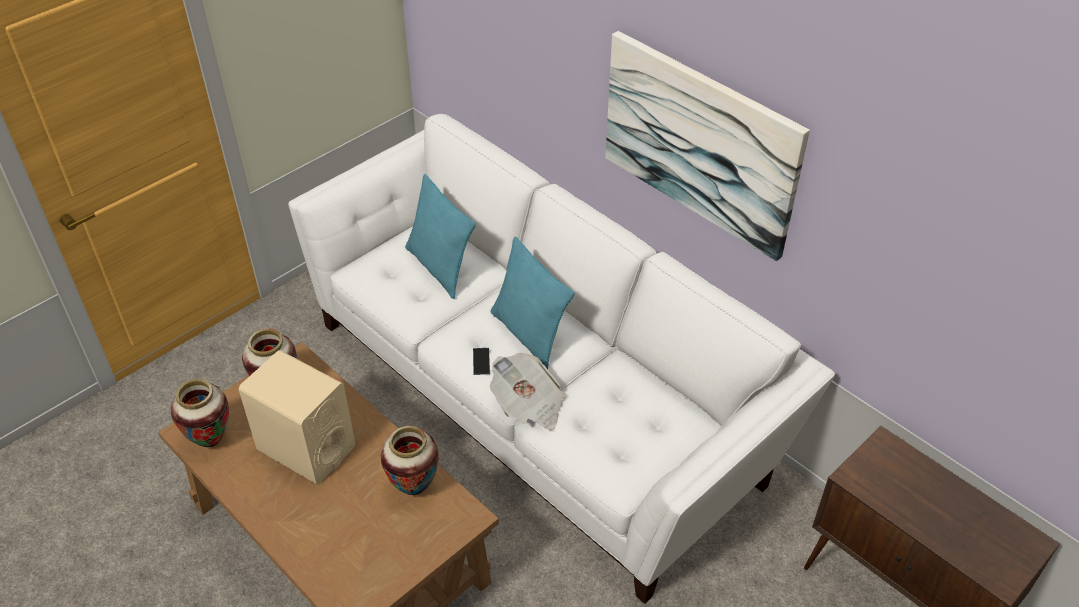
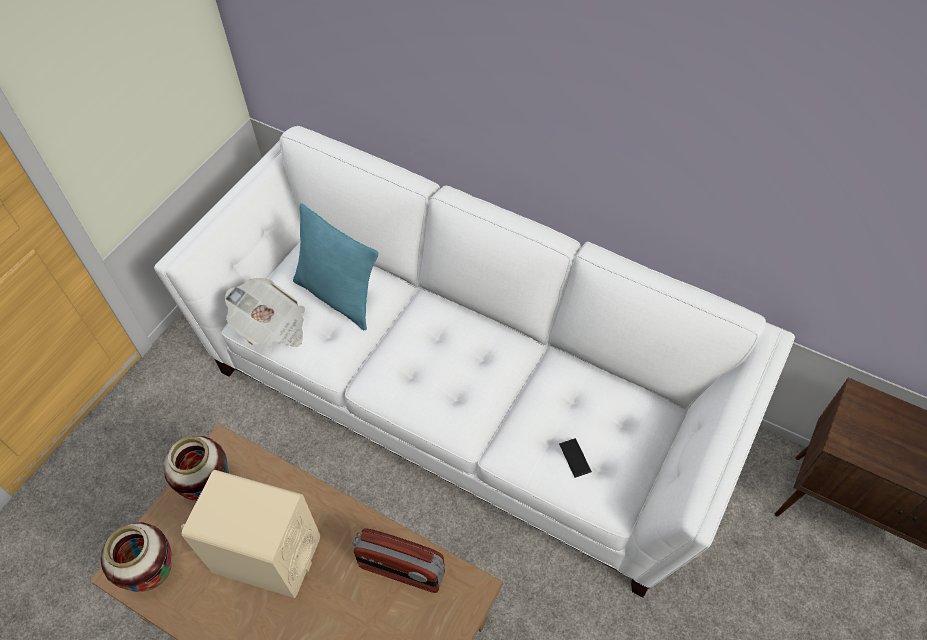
camera: 15 degrees left, 10 degrees up
vase [381,426,439,495] -> radio [353,528,445,593]
phone [473,348,490,375] -> phone moved to [559,438,592,478]
turquoise pillow [490,237,574,369] -> none
newspaper [490,353,565,430] -> newspaper moved to [225,278,305,348]
picture [605,31,810,261] -> none

